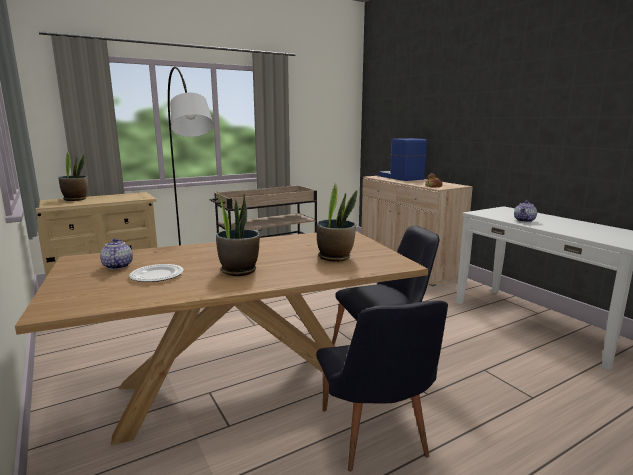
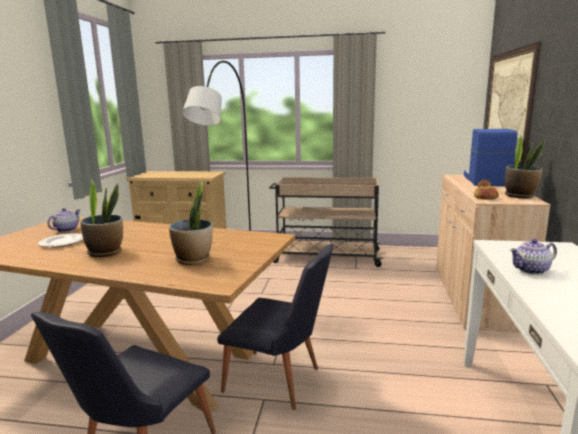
camera: 40 degrees right, 0 degrees up
potted plant [59,151,88,201] -> potted plant moved to [505,134,545,198]
none -> picture [485,42,541,165]

